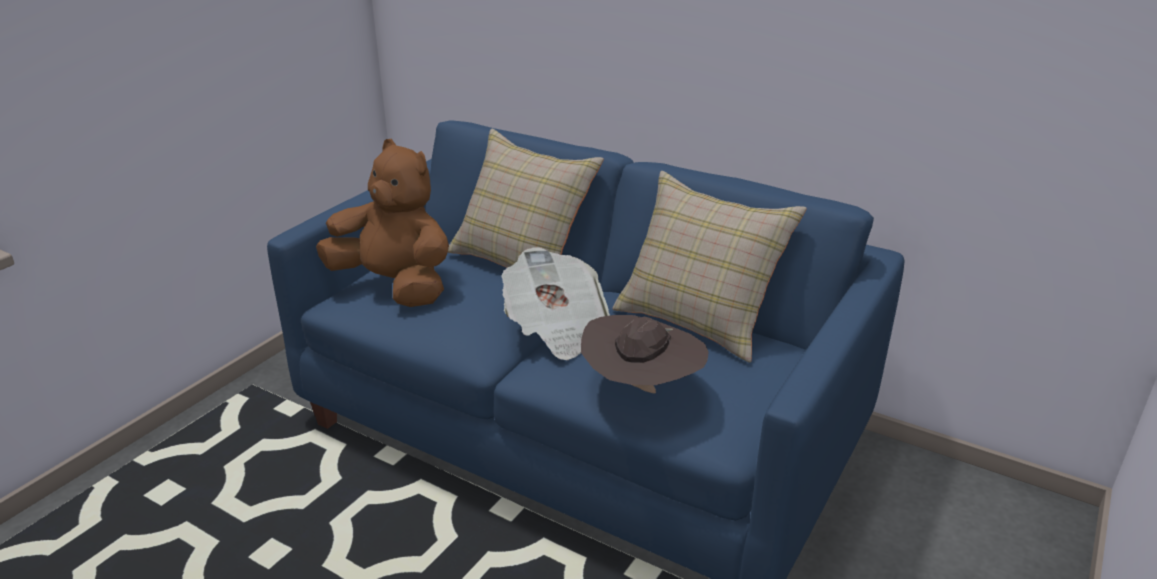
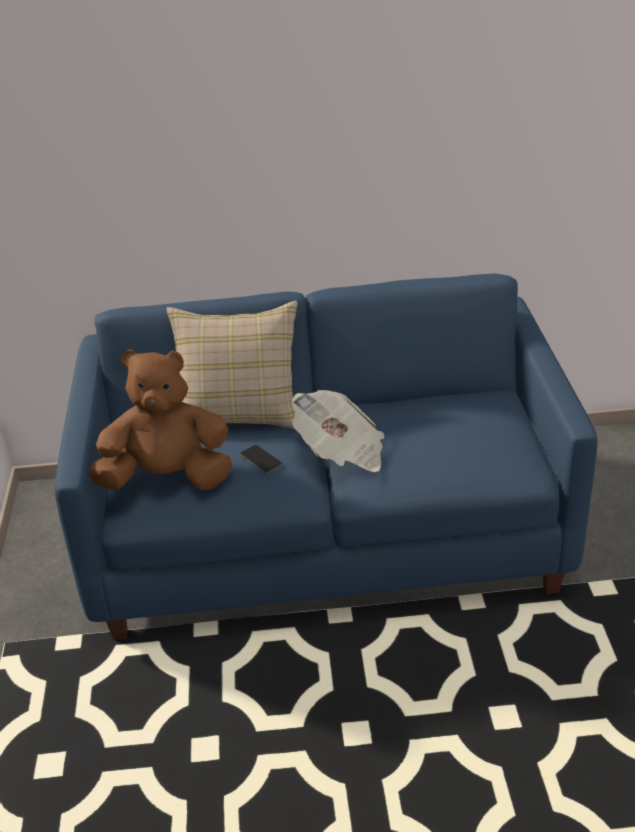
camera: 35 degrees left, 5 degrees up
brown hat [581,315,709,394] -> none
beige pillow [612,171,807,363] -> none
none -> phone [240,445,283,474]

